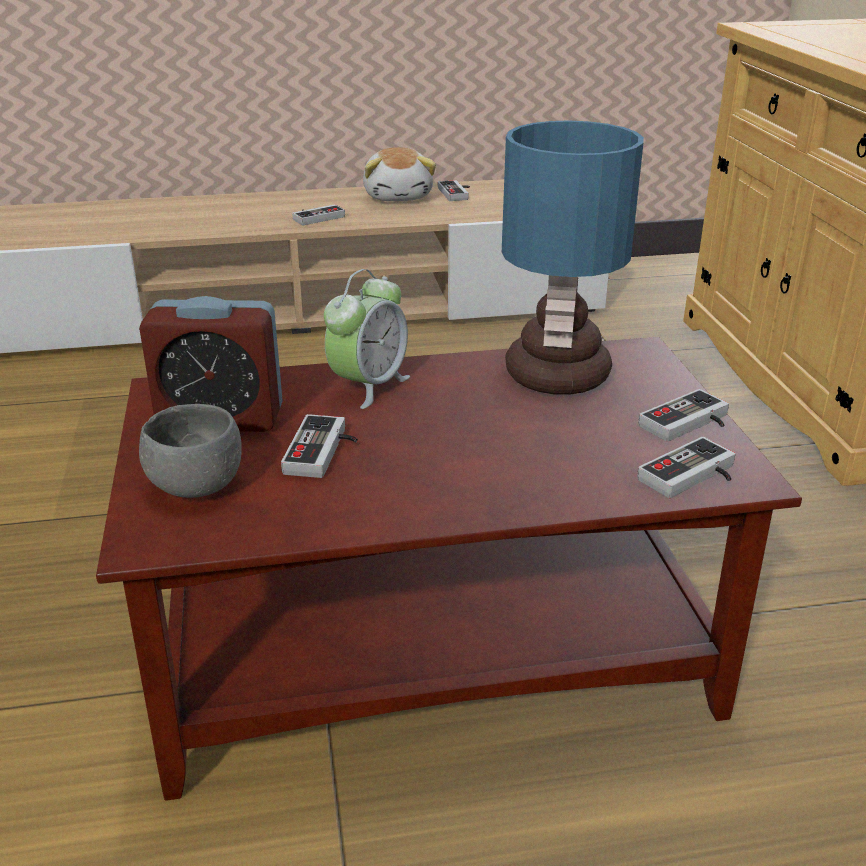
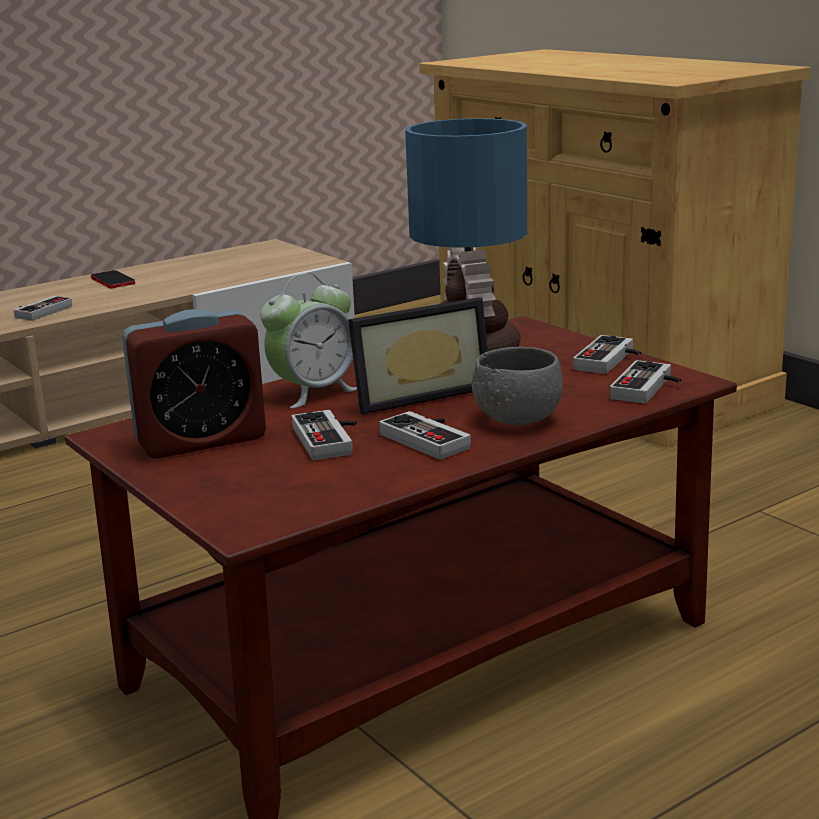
camera: 25 degrees left, 10 degrees down
grey bowl [139,404,242,498] -> grey bowl moved to [472,347,563,425]
alarm clock [324,269,410,409] -> alarm clock turned 45 degrees clockwise [260,273,357,408]
plush toy [363,147,436,201] -> phone [91,270,135,288]
game controller [438,180,470,201] -> game controller moved to [379,411,471,460]
none -> picture frame [348,297,488,414]

